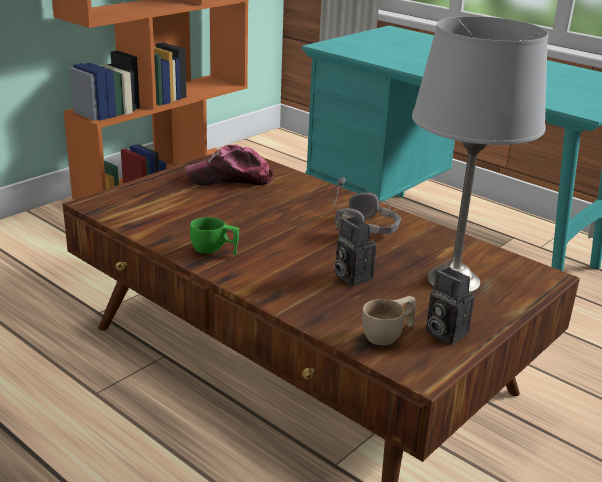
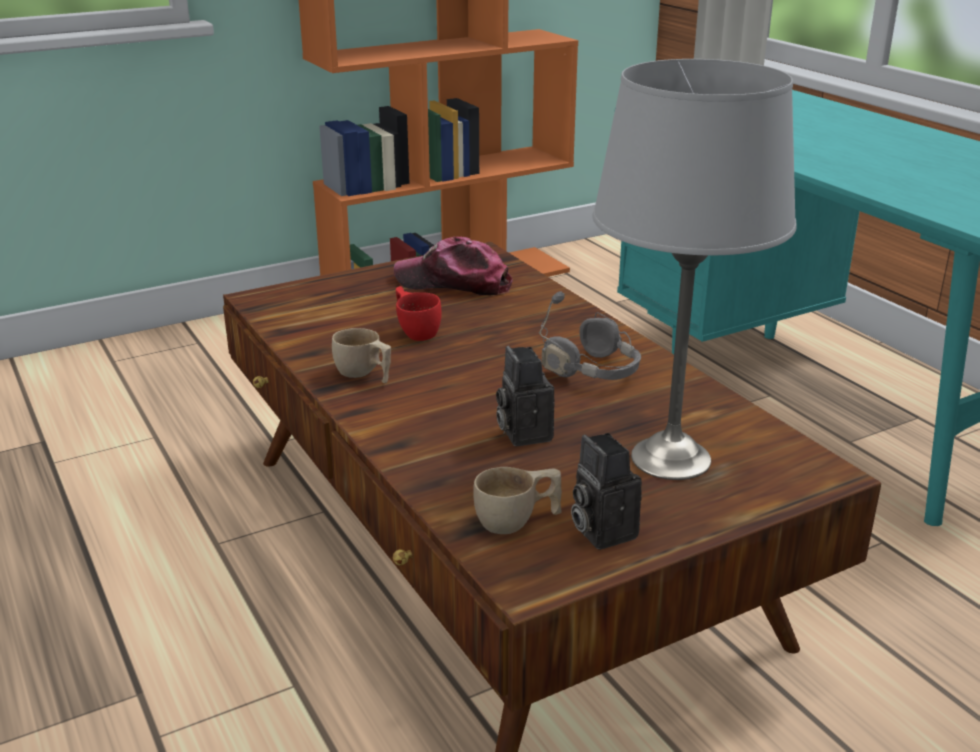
camera: 20 degrees right, 0 degrees up
green cup [190,217,239,255] -> beige cup [332,328,391,383]
none -> red cup [396,286,442,341]

